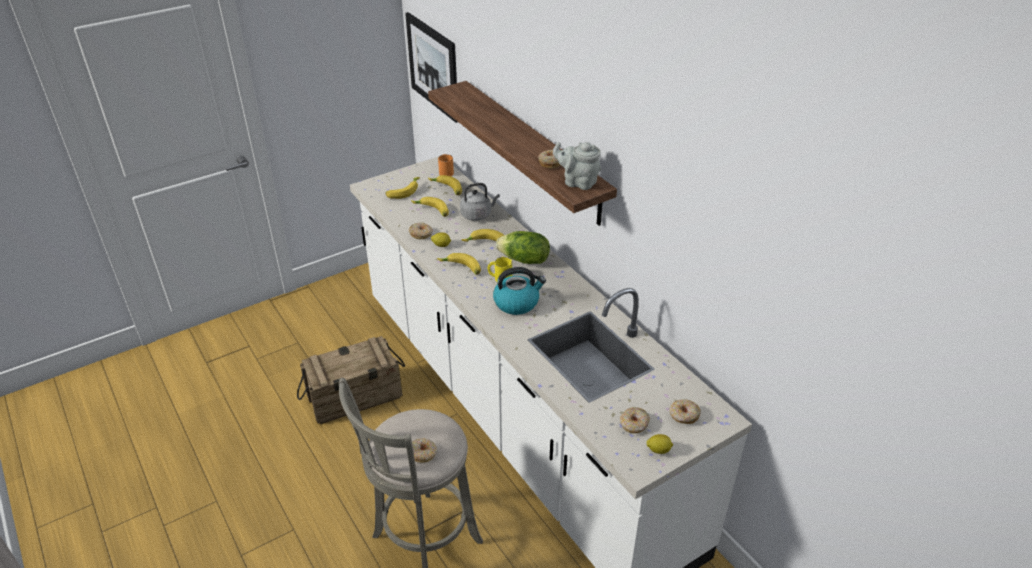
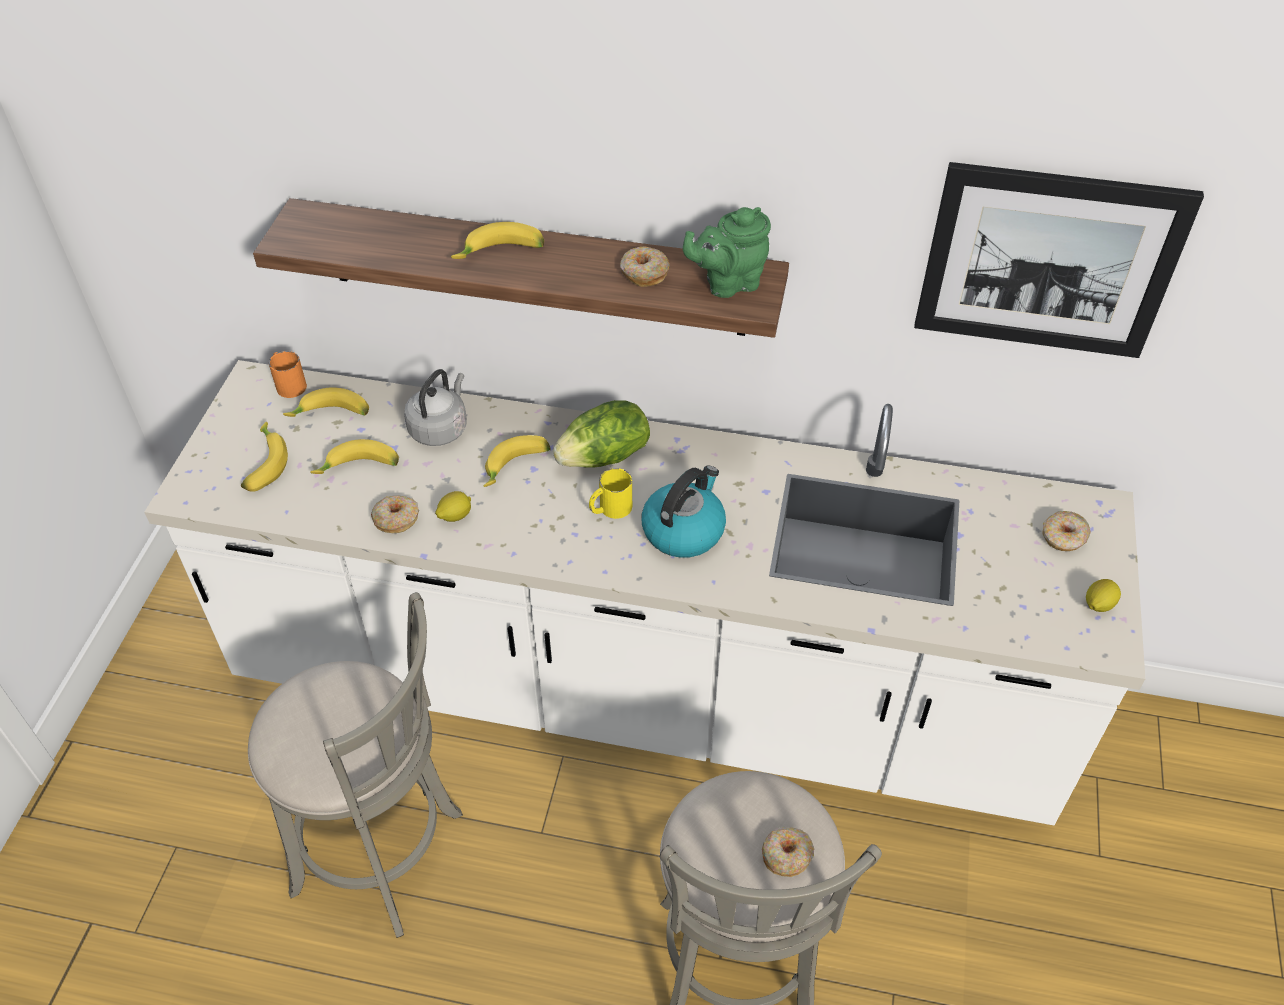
camera: 45 degrees left, 10 degrees up
crate [297,336,405,424] -> grey stool [248,592,463,938]
picture [405,12,457,123] -> picture moved to [914,162,1204,358]
banana [437,253,481,275] -> banana moved to [451,222,544,259]
grey teapot [553,142,601,190] -> green teapot [683,207,771,298]
donut [620,407,650,433] -> none

